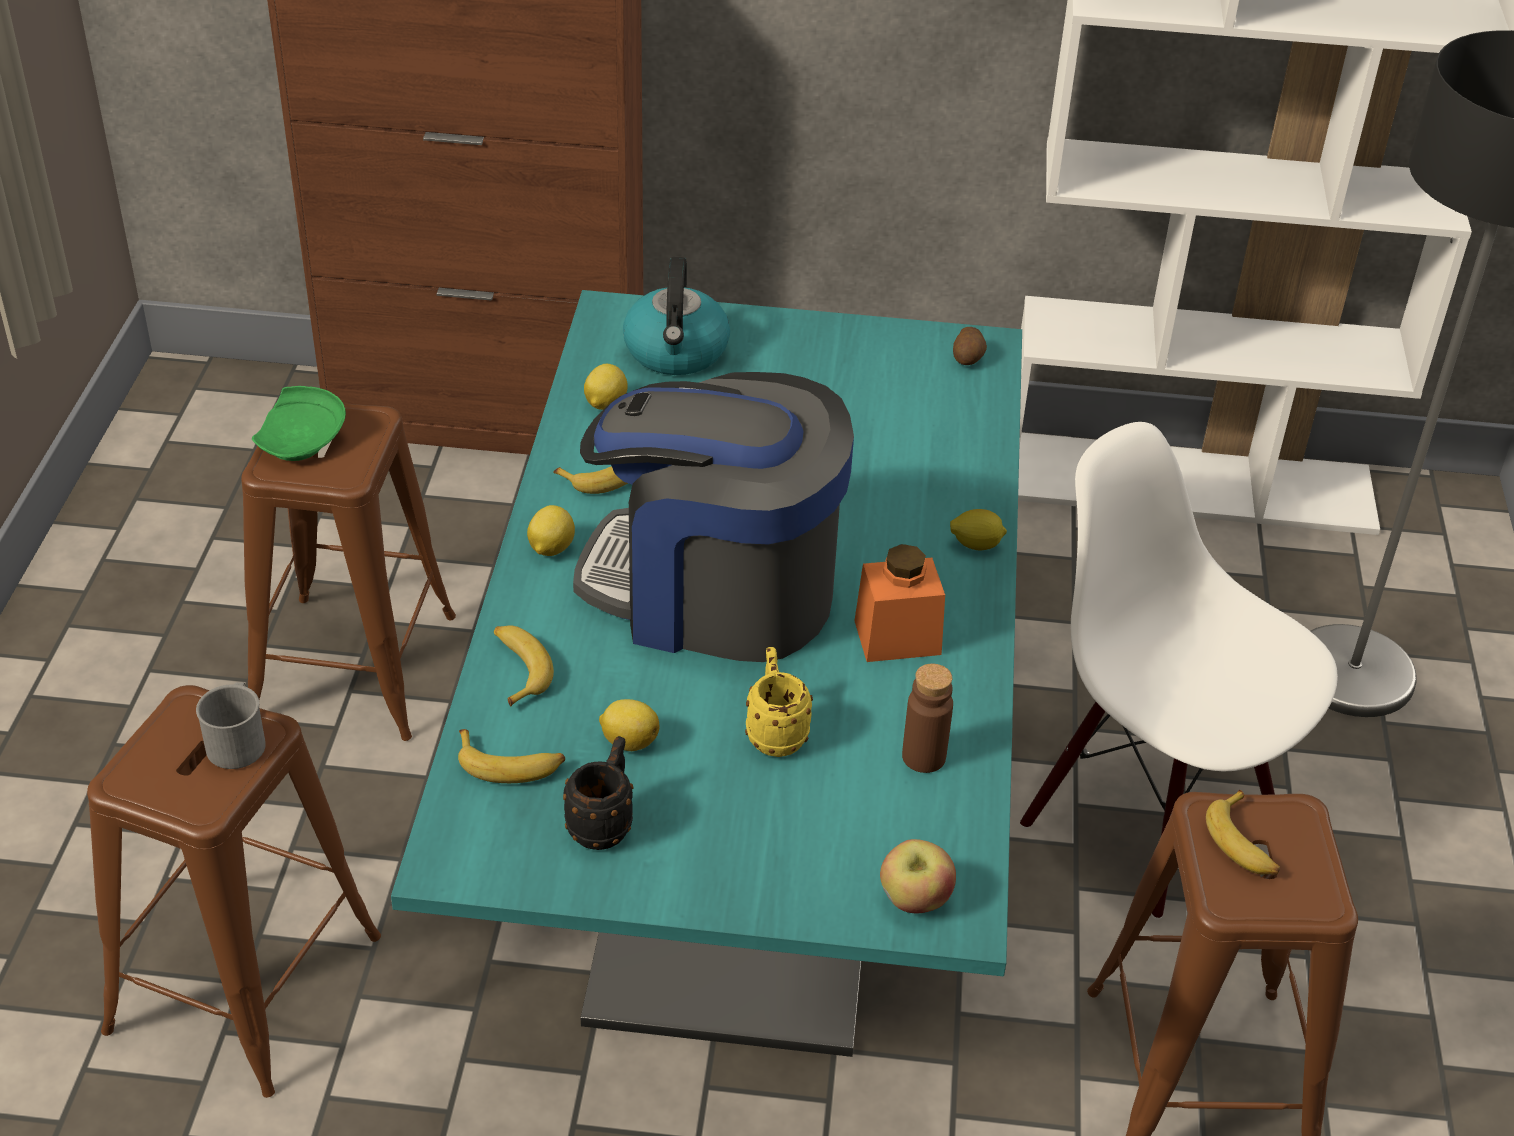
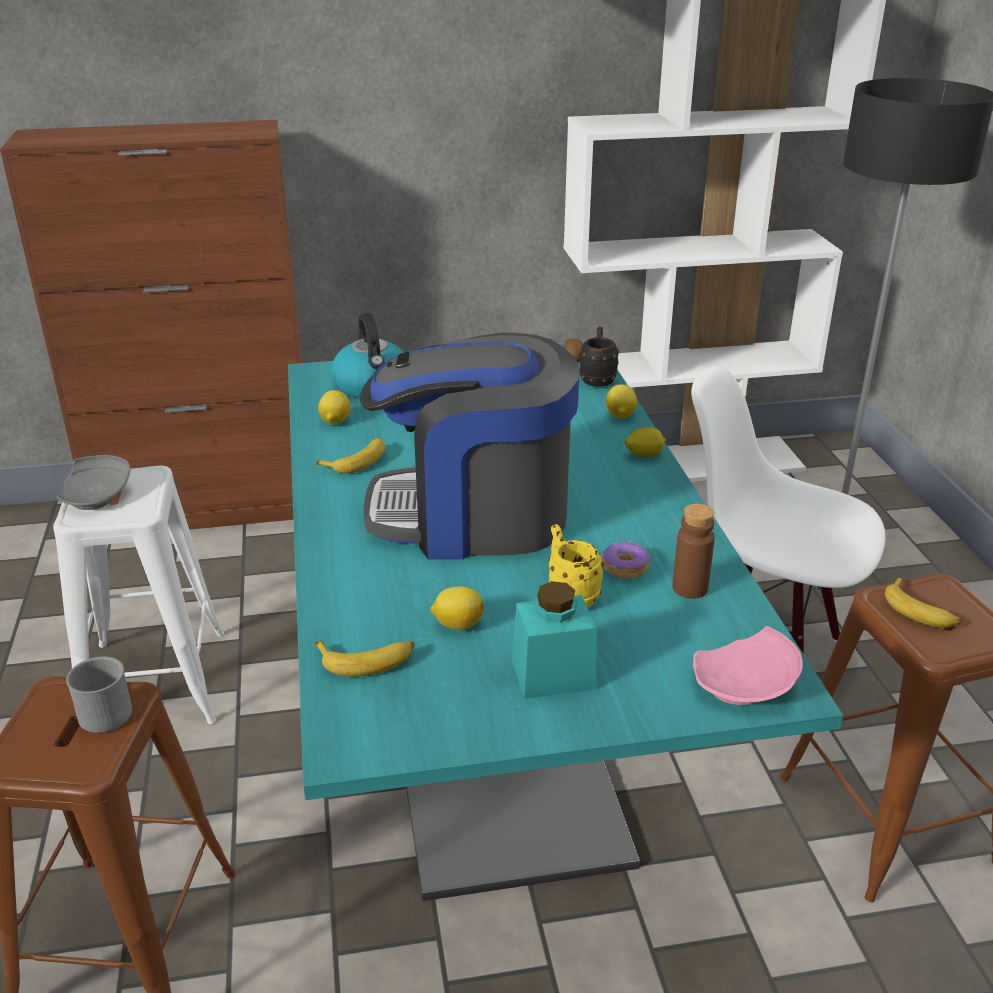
camera: 15 degrees left, 10 degrees down
brown stool [241,403,456,741] -> white stool [53,466,224,724]
green plate [252,386,346,461] -> grey plate [57,455,131,510]
banana [494,625,554,707] -> none
lemon [527,505,575,556] -> lemon moved to [606,384,637,418]
black mug [563,736,634,850] -> black mug moved to [579,326,619,387]
orange jar [854,544,945,662] -> none
apple [880,839,956,913] -> pink plate [693,626,803,705]
none -> turquoise jar [512,581,596,699]
none -> donut [601,541,650,579]

